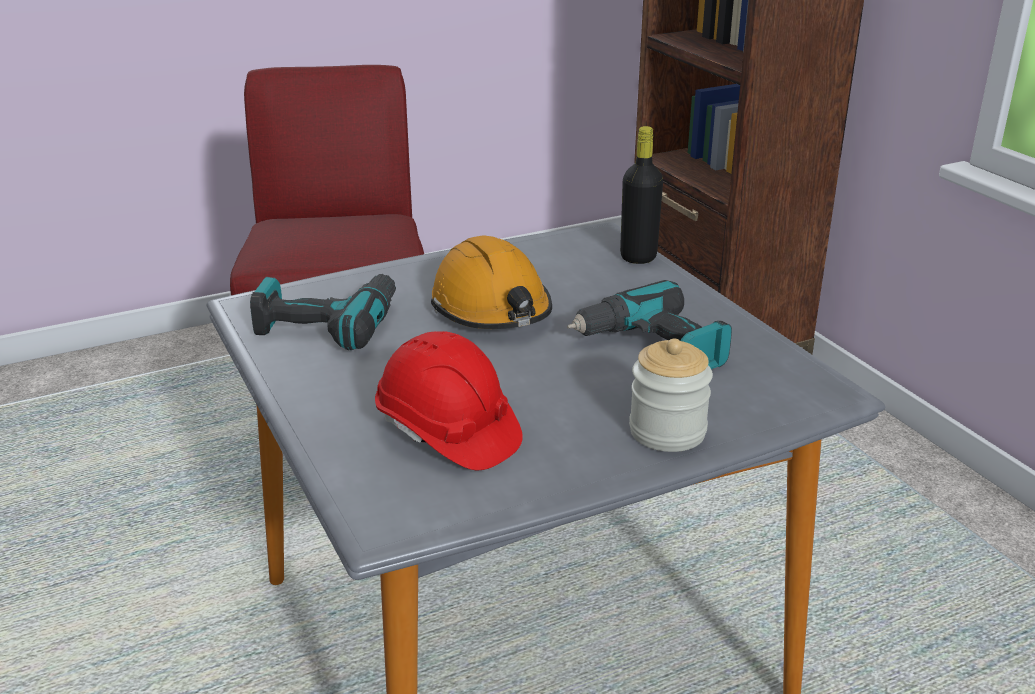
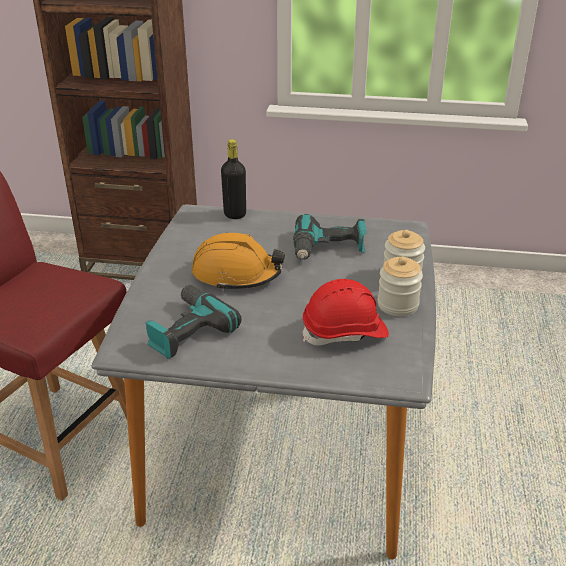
camera: 55 degrees left, 5 degrees up
none -> jar [378,257,423,316]

